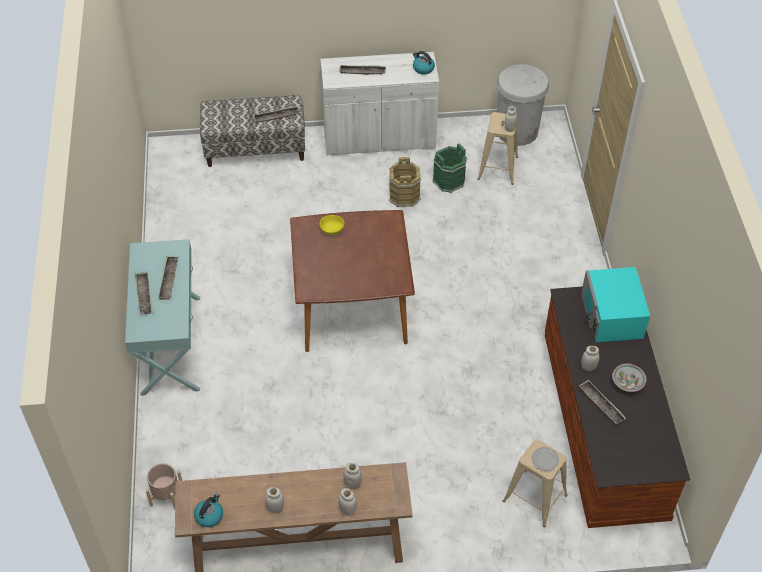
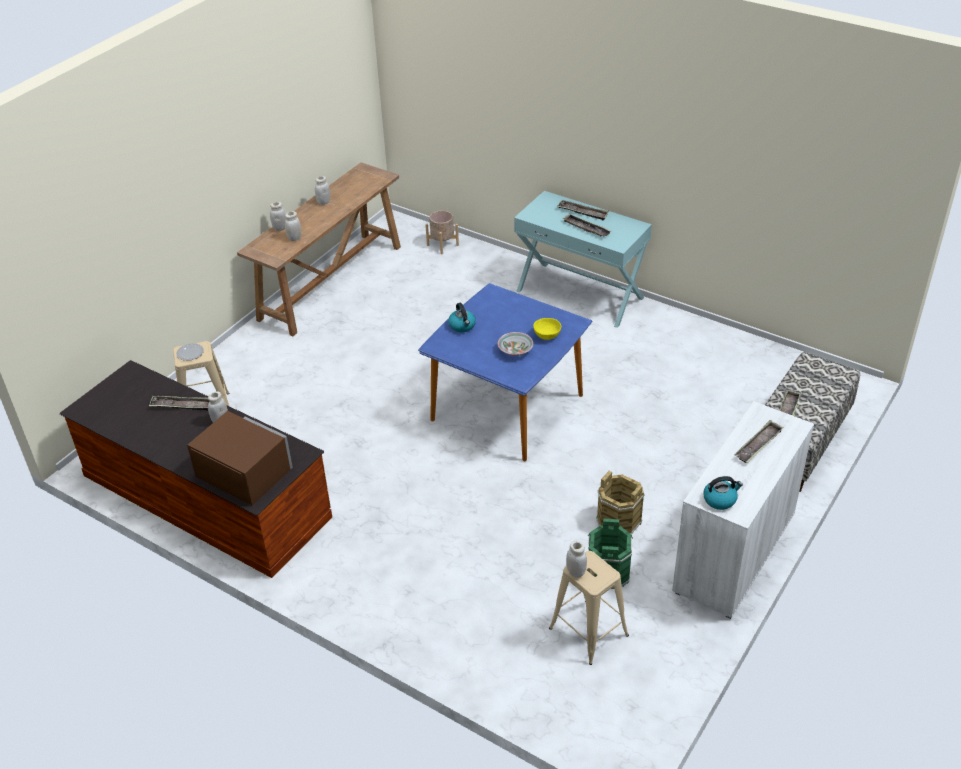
camera: 130 degrees right, 10 degrees down
kettle [194,493,223,527] -> kettle moved to [448,303,476,332]
brown dining table [290,210,415,352] -> blue dining table [418,283,592,461]
white trash can [496,64,549,146] -> none
turquoise microwave [581,267,650,342] -> brown microwave [187,411,293,505]
bowl [612,363,646,392] -> bowl moved to [497,332,533,356]

